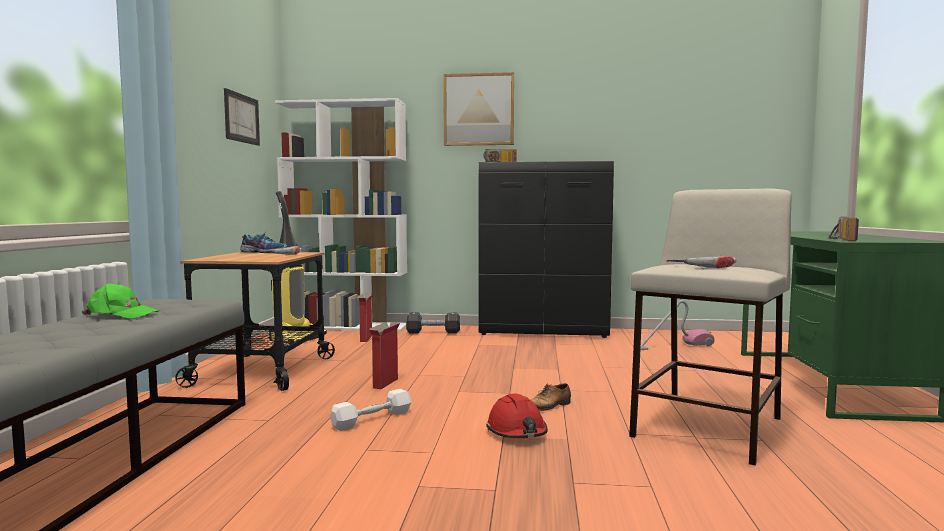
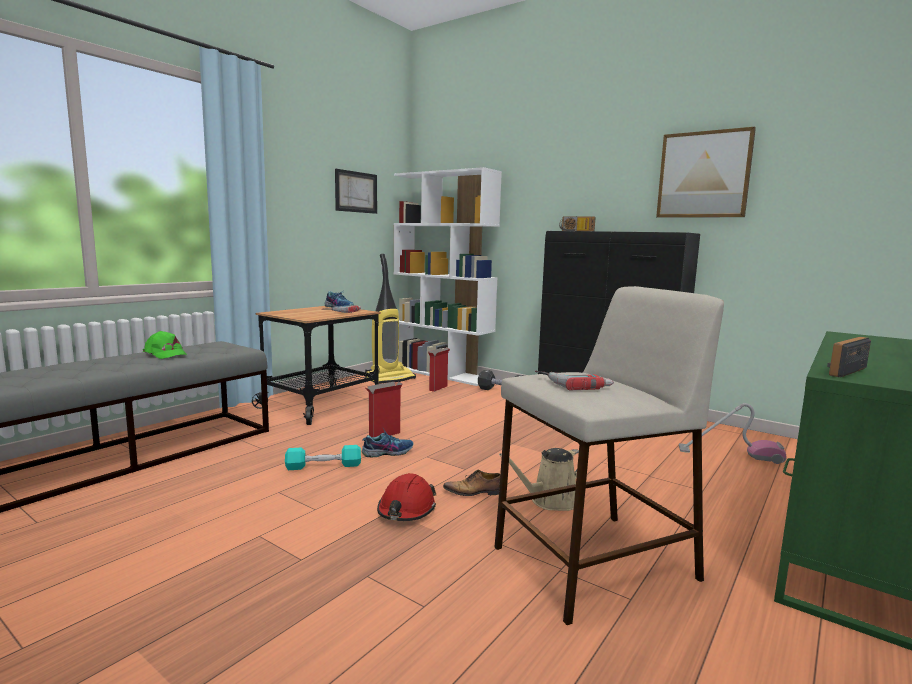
camera: 30 degrees right, 5 degrees up
white dumbbell [330,389,412,431] -> turquoise dumbbell [285,445,361,470]
picture [443,72,514,146] -> picture moved to [656,127,756,218]
none -> shoe [362,430,414,457]
none -> beige watering can [499,448,579,511]

